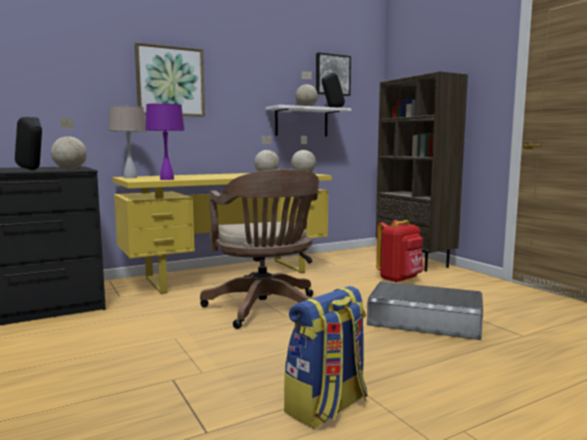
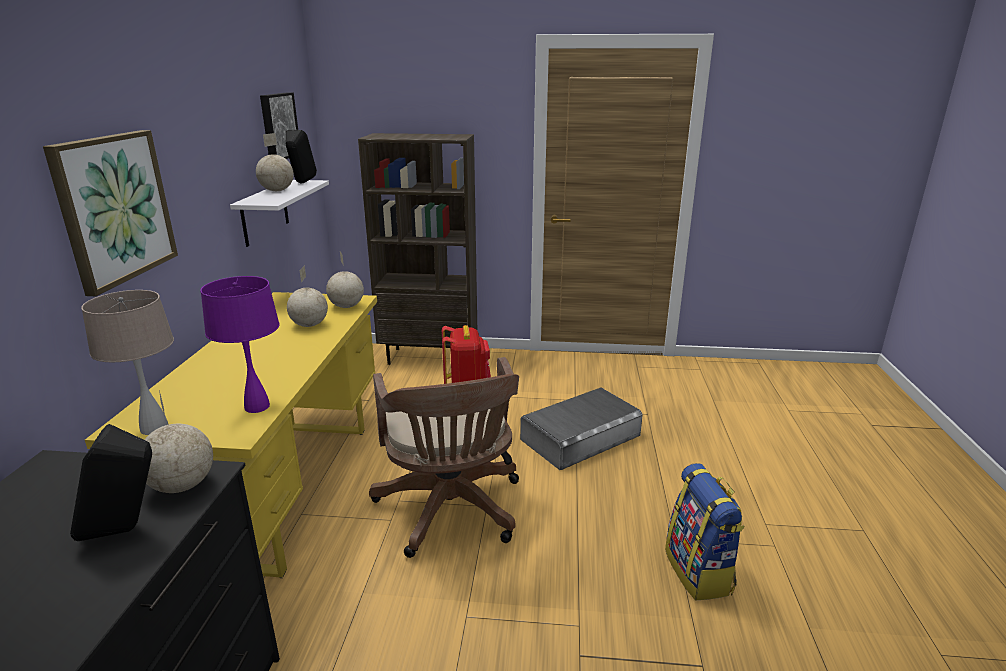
camera: 55 degrees left, 15 degrees up
brown office chair [200,169,319,329] -> brown office chair turned 60 degrees clockwise [369,357,519,558]

